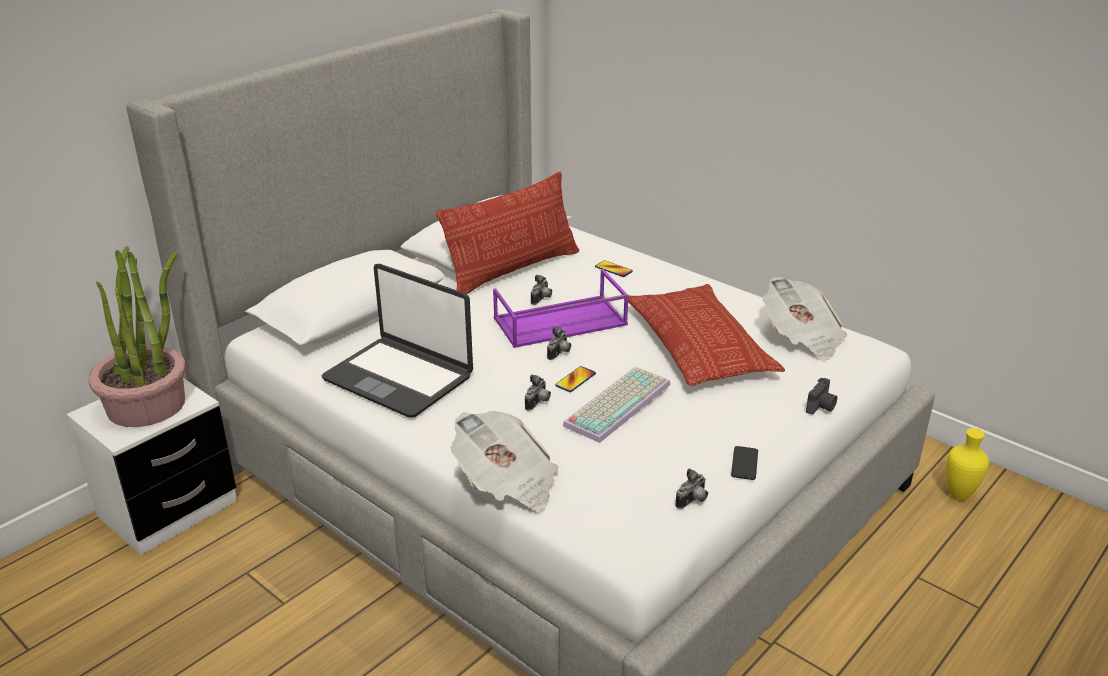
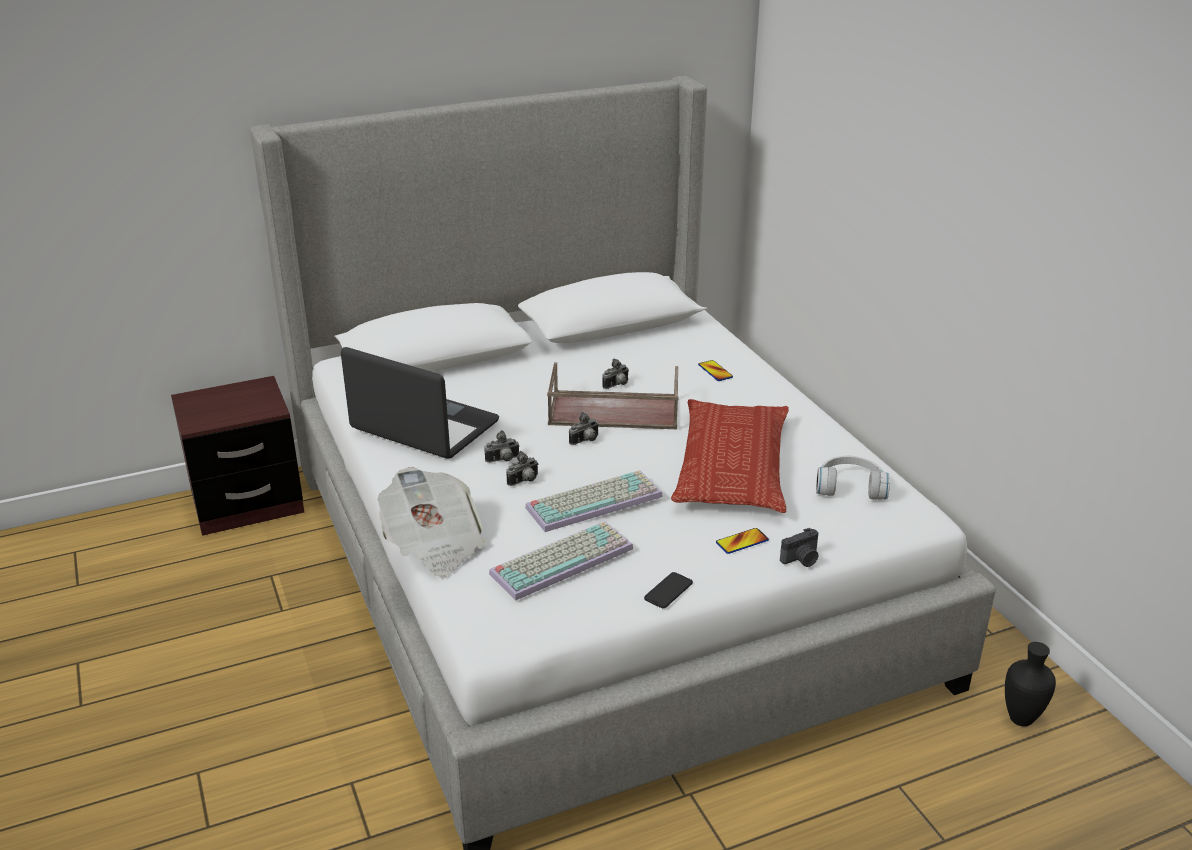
camera: 25 degrees right, 0 degrees up
white nightstand [66,378,237,555] -> brown nightstand [171,376,304,536]
potted plant [88,246,186,427] -> none
laptop [322,264,473,418] -> laptop turned 150 degrees clockwise [341,347,499,459]
pillow [436,172,579,294] -> none
purple tray [493,269,629,348] -> brown tray [547,362,678,429]
phone [555,366,596,392] -> phone moved to [716,528,769,554]
camera [675,468,708,509] -> camera moved to [484,430,520,463]
newspaper [763,277,847,360] -> white headphones [816,456,890,500]
yellow vase [946,428,989,501] -> black vase [1005,642,1056,727]
none -> keyboard [489,521,633,601]

